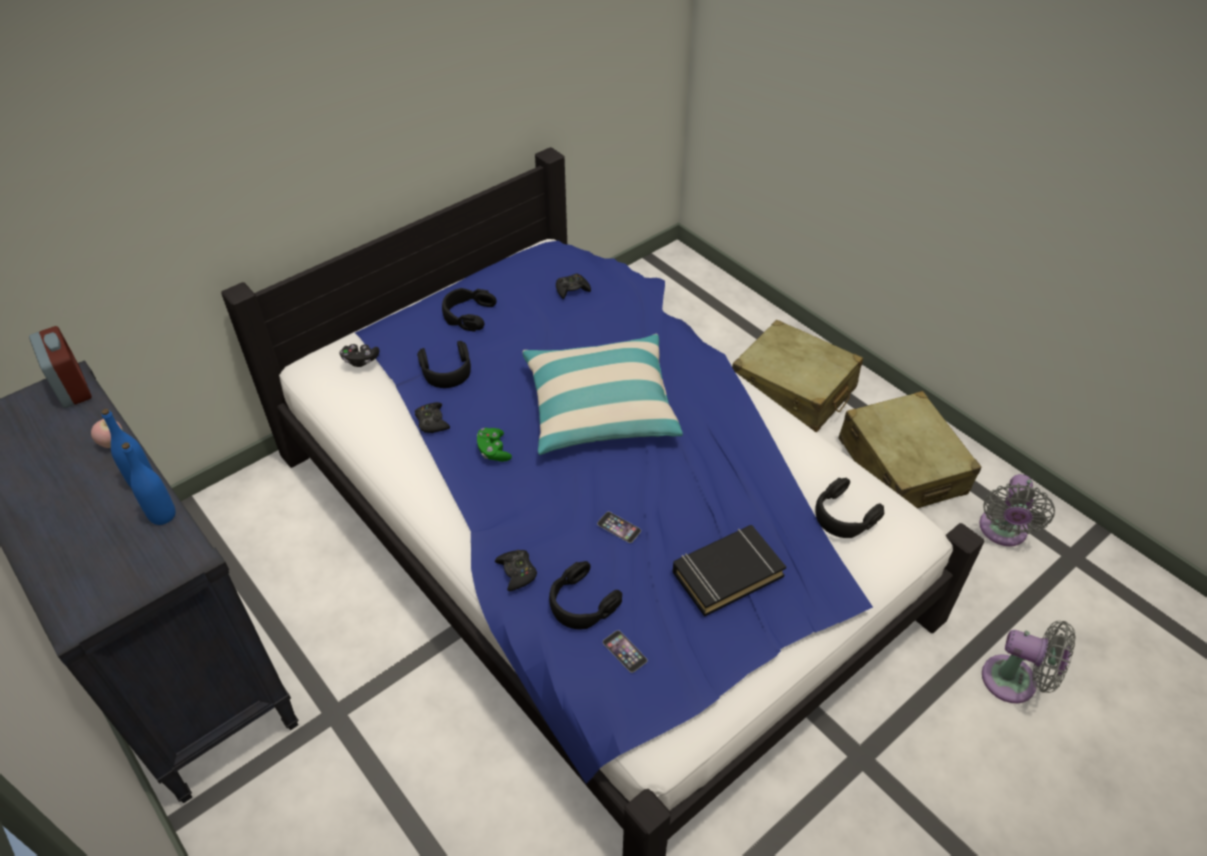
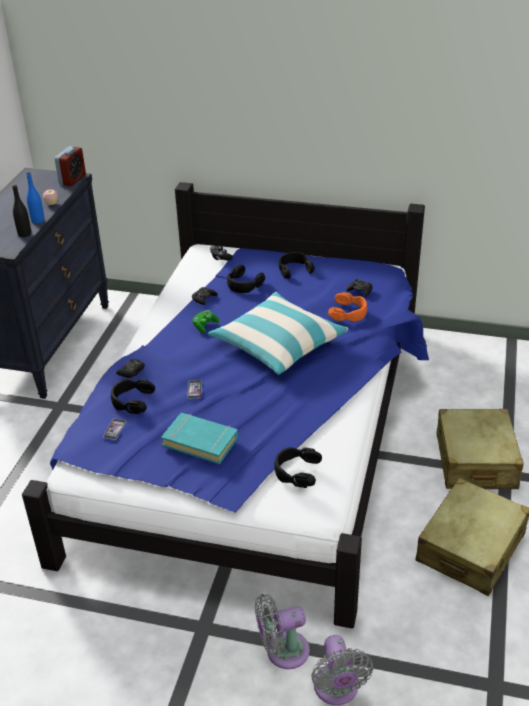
camera: 55 degrees right, 10 degrees down
blue bottle [122,443,176,525] -> black bottle [12,184,31,237]
black book [673,525,786,617] -> turquoise book [161,413,238,464]
grey fan [980,474,1055,546] -> grey fan moved to [255,594,310,669]
none -> orange headphones [328,292,367,322]

